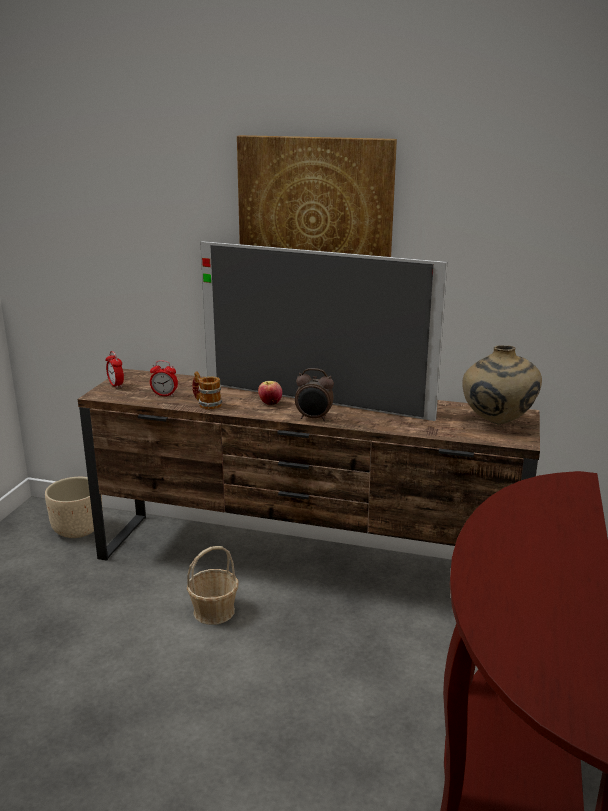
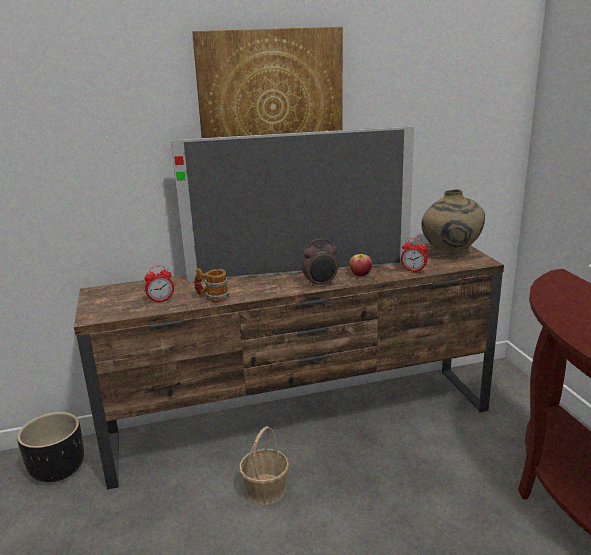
camera: 30 degrees left, 0 degrees up
beige planter [45,477,103,538] -> black planter [17,412,84,482]
alarm clock [106,351,124,388] -> alarm clock moved to [401,238,428,273]
apple [258,381,282,405] -> apple moved to [349,254,372,276]

